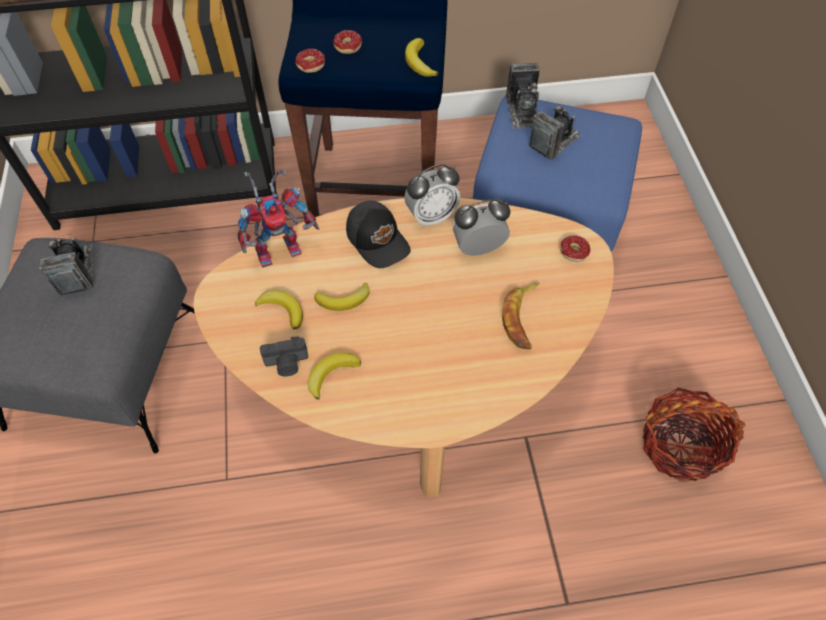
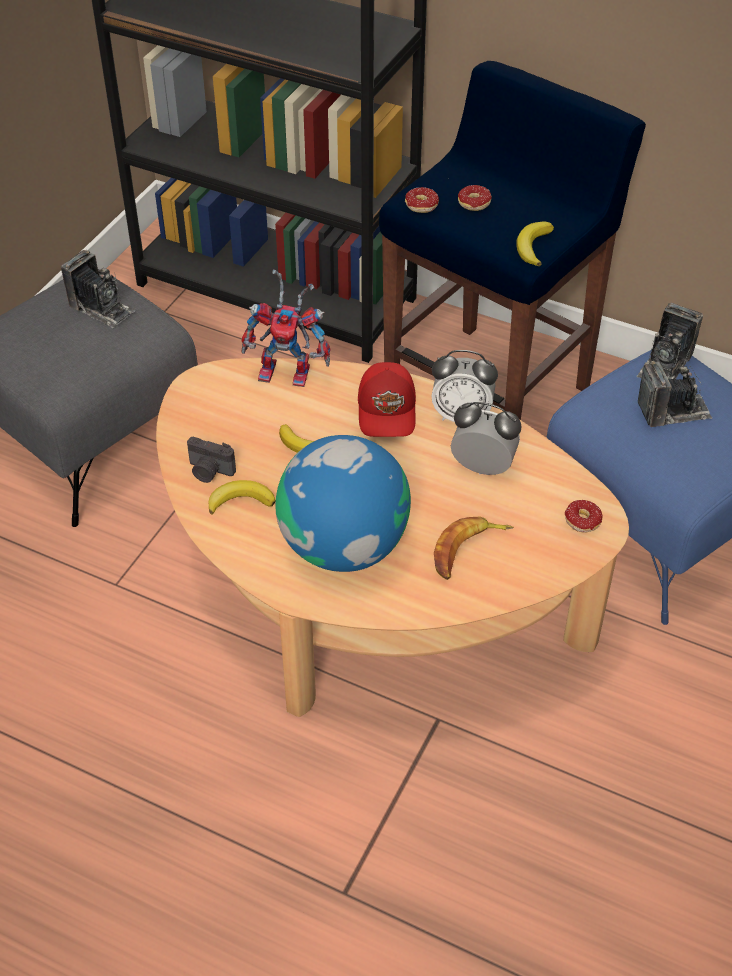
camera: 35 degrees right, 10 degrees down
camera [39,234,93,295] -> camera turned 105 degrees clockwise [61,250,135,328]
banana [255,290,303,329] -> none
black cap [346,200,411,268] -> red cap [358,362,416,437]
basket [643,388,745,482] -> none
none -> globe [275,435,411,572]

